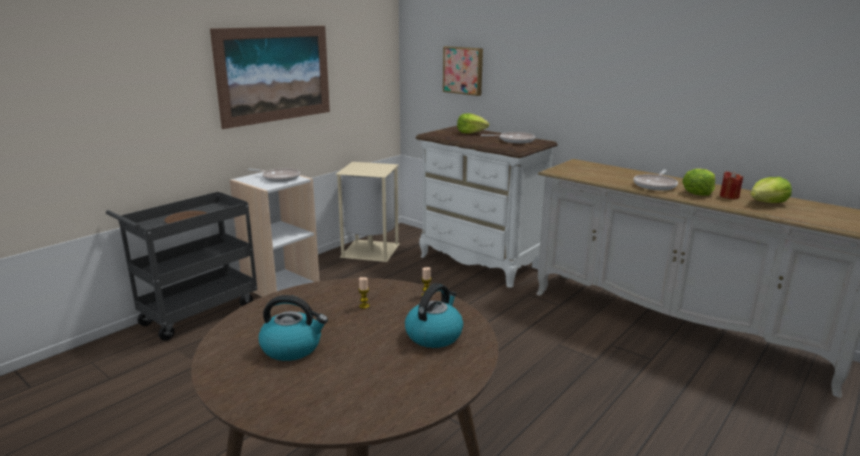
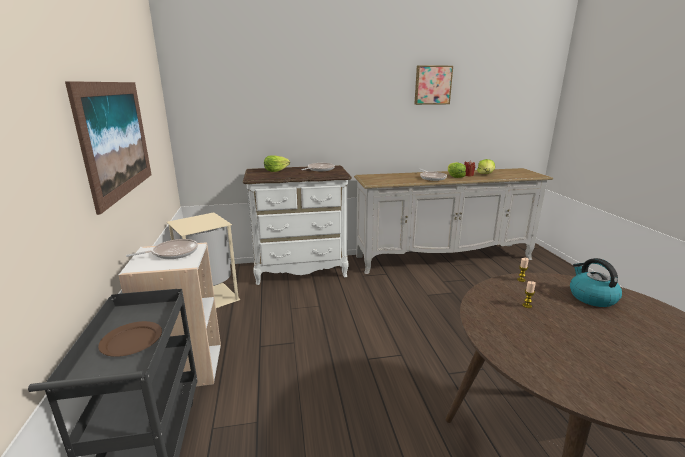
camera: 50 degrees left, 0 degrees up
kettle [259,295,328,361] -> none
picture [443,46,483,96] -> picture moved to [414,65,453,105]

